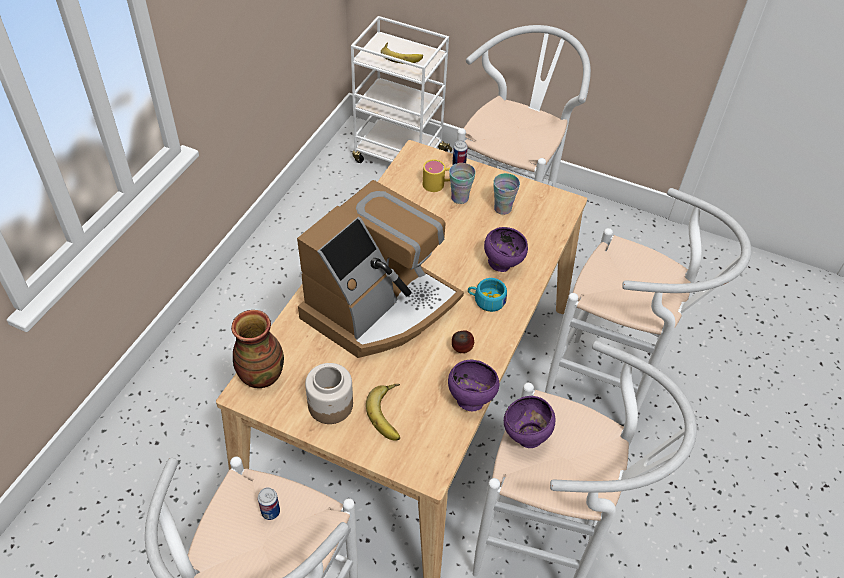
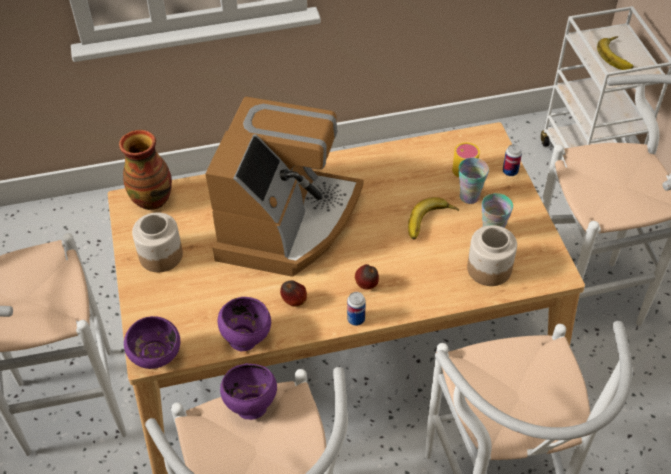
camera: 55 degrees right, 0 degrees up
can [258,487,280,520] -> can moved to [347,292,366,326]
coffee machine [297,180,464,358] -> coffee machine turned 75 degrees counterclockwise [205,97,364,277]
banana [366,384,400,441] -> banana moved to [408,197,459,240]
turquoise cup [468,278,507,312] -> apple [355,264,379,290]
purple bowl [484,227,528,272] -> purple bowl moved to [124,316,180,369]
none -> jar [467,225,517,286]

